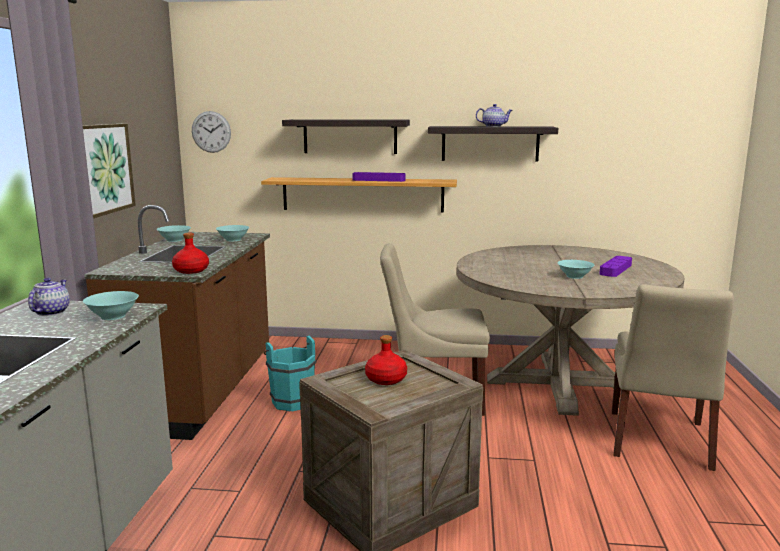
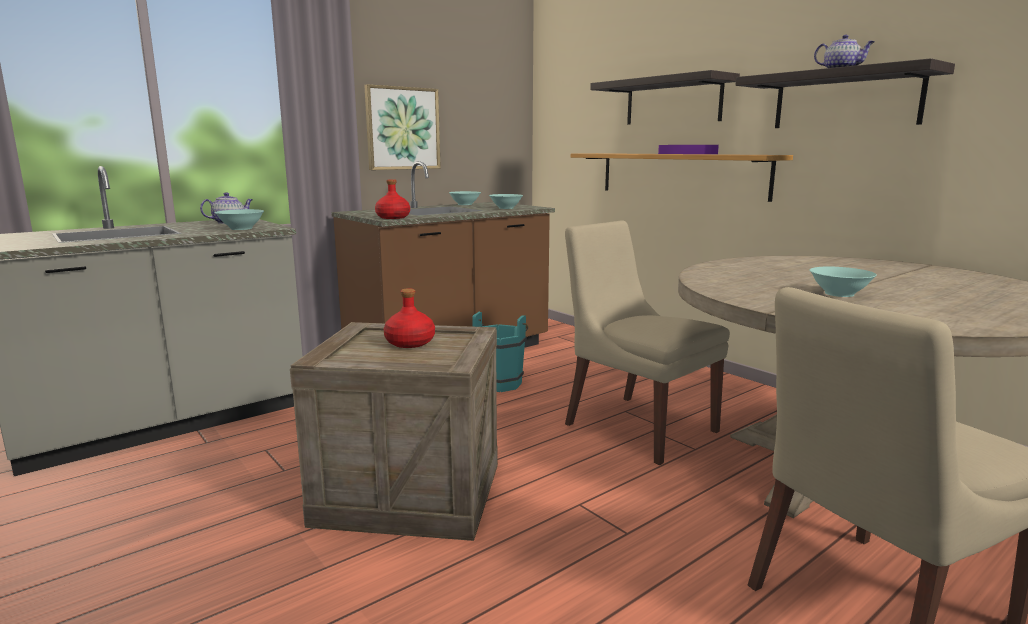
camera: 45 degrees right, 0 degrees up
wall clock [192,111,231,153] -> none
purple tray [599,256,632,277] -> none

